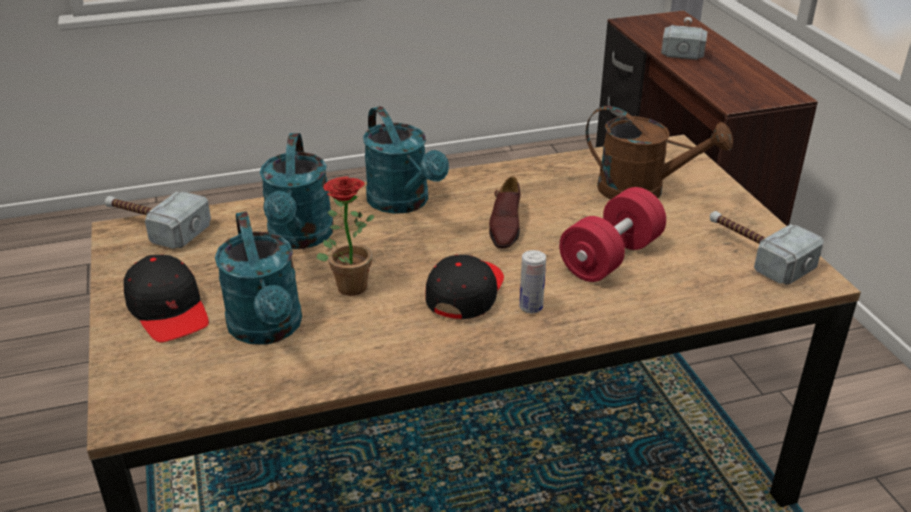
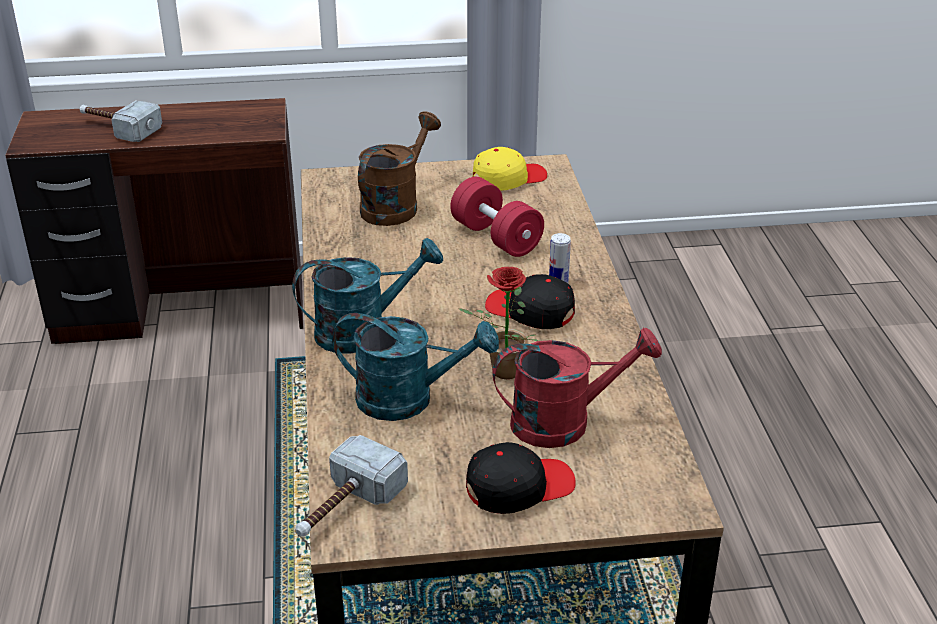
camera: 80 degrees left, 0 degrees up
turquoise watering can [215,211,302,345] -> red watering can [492,328,662,448]
brown shoe [489,176,520,248] -> none
hammer [710,211,824,285] -> yellow cap [473,147,547,191]

